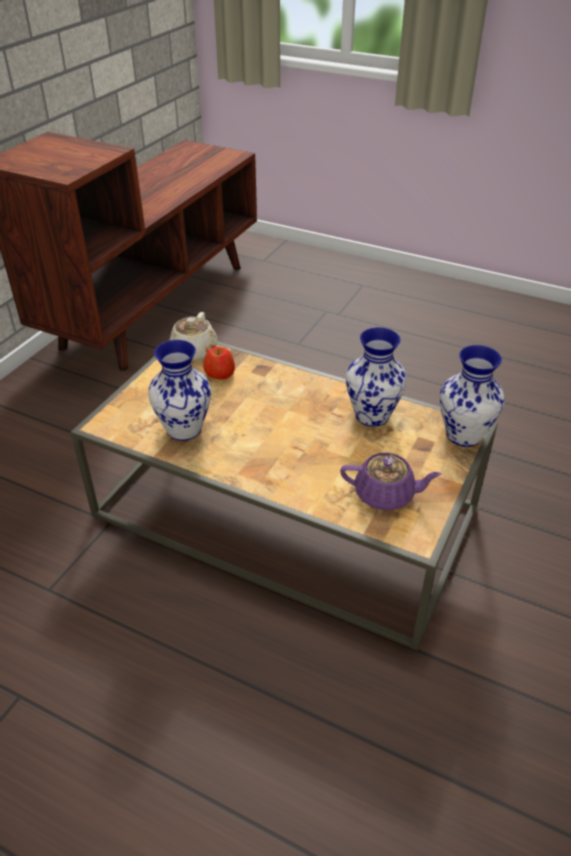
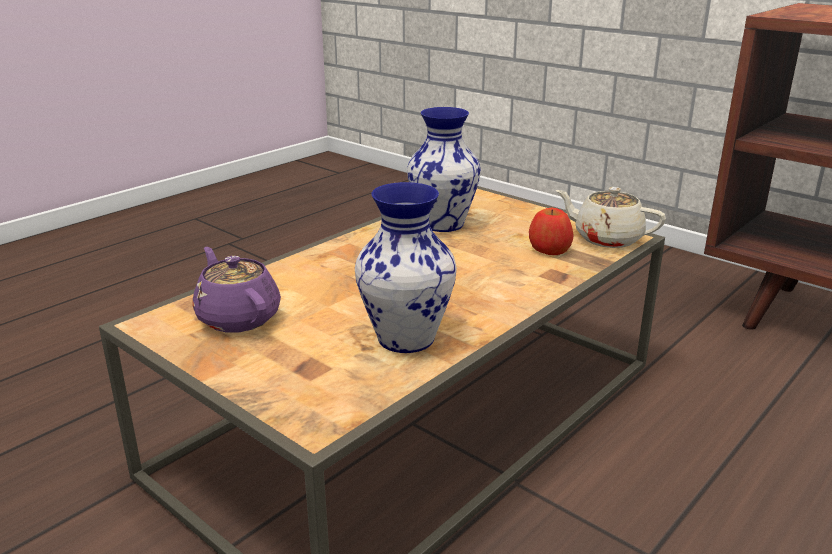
camera: 105 degrees right, 15 degrees down
purple teapot [340,453,442,510] -> purple teapot turned 120 degrees clockwise [193,247,281,333]
vase [440,345,505,447] -> none

